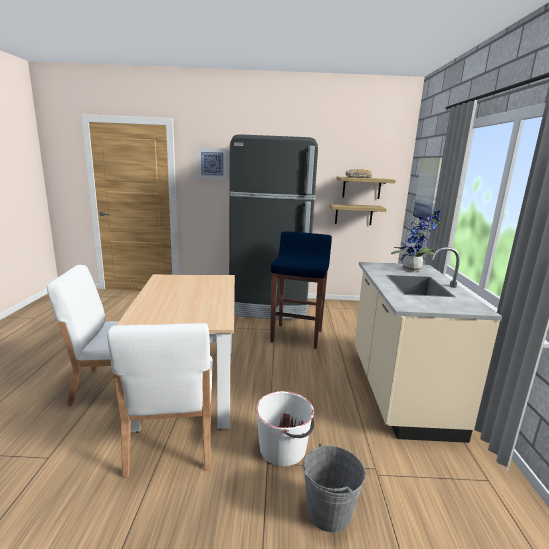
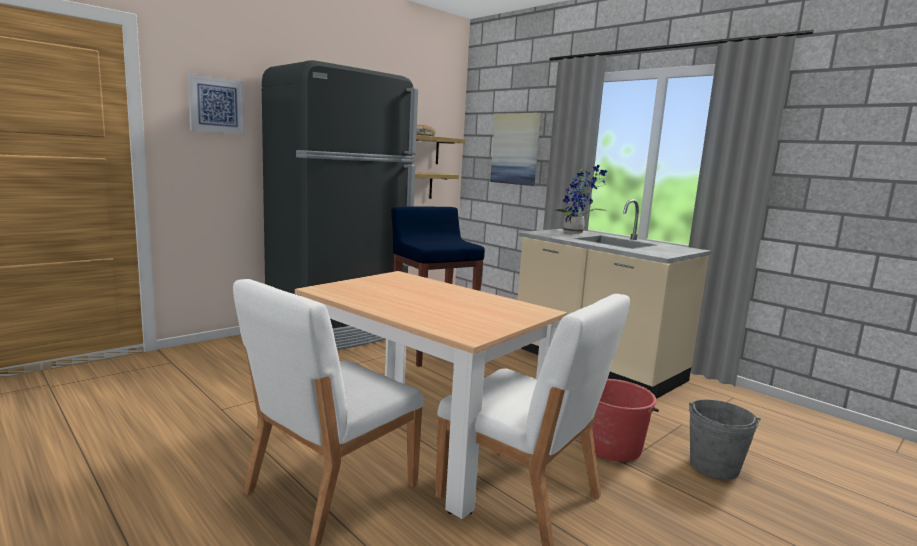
camera: 45 degrees left, 5 degrees down
white bucket [256,391,314,467] -> red bucket [593,379,659,461]

